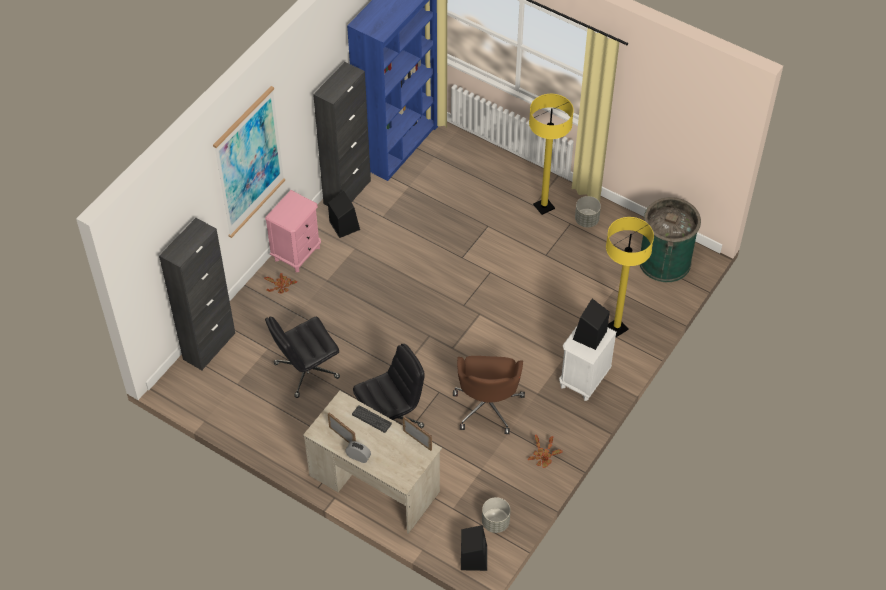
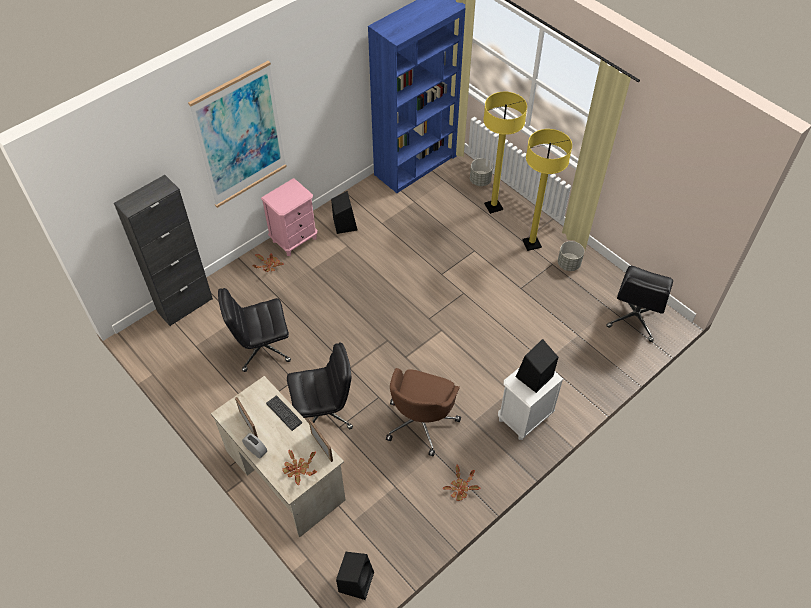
camera: 15 degrees right, 0 degrees up
black cabinet [313,62,371,206] -> none
grey planter [482,497,511,533] -> grey planter moved to [470,158,493,186]
yellow floor lamp [606,217,654,338] -> yellow floor lamp moved to [483,92,527,214]
green trash can [640,197,701,282] -> black office chair [607,266,673,342]
none -> potted plant [282,450,317,485]

